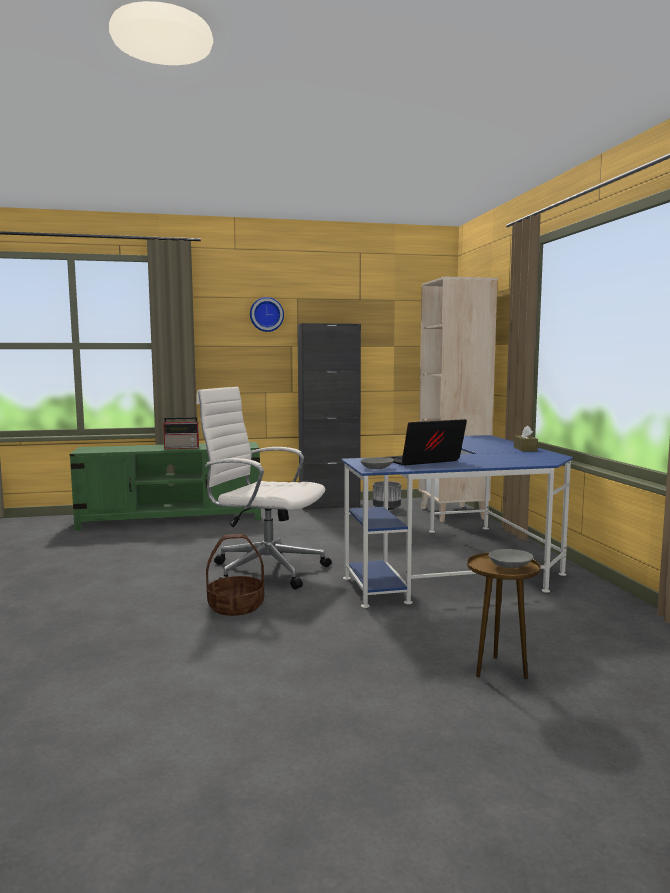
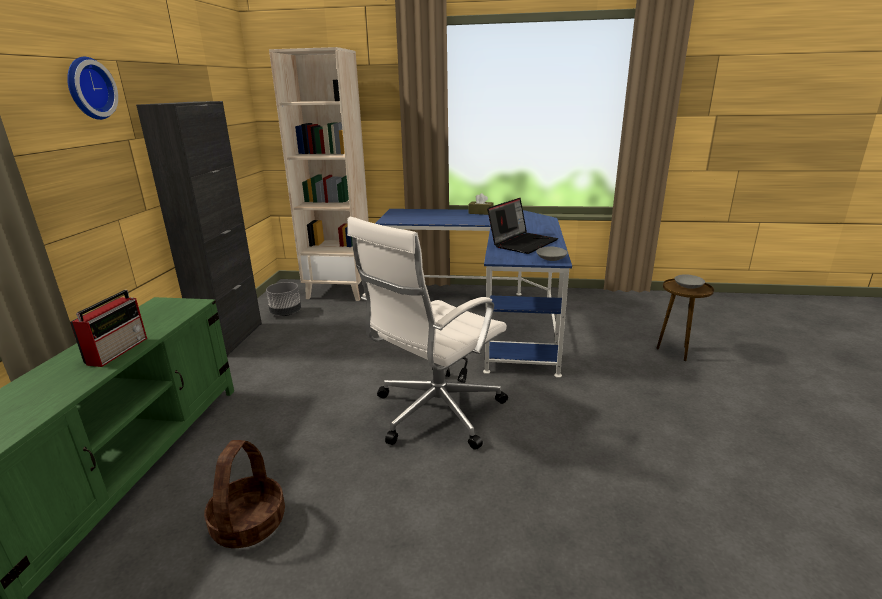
camera: 70 degrees left, 15 degrees up
basket [206,534,264,616] -> basket moved to [204,440,285,548]
laptop [382,419,467,465] -> laptop turned 135 degrees counterclockwise [487,198,558,254]

